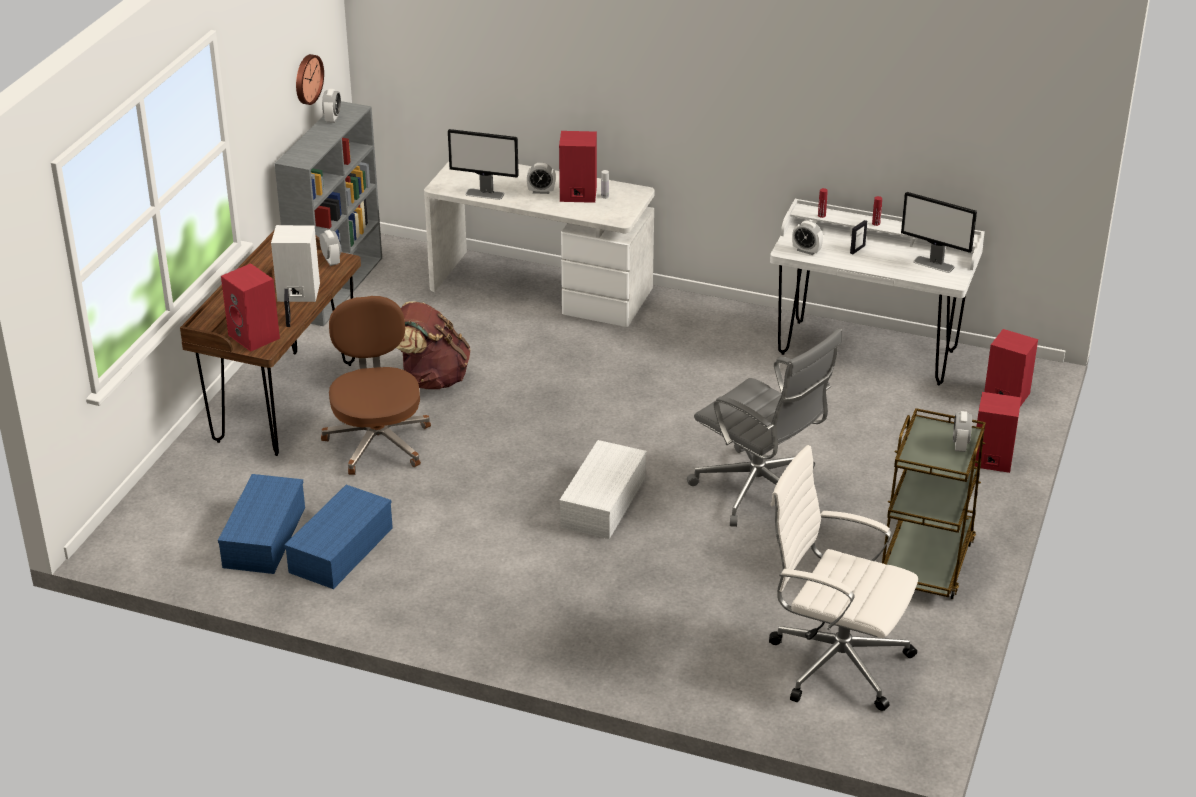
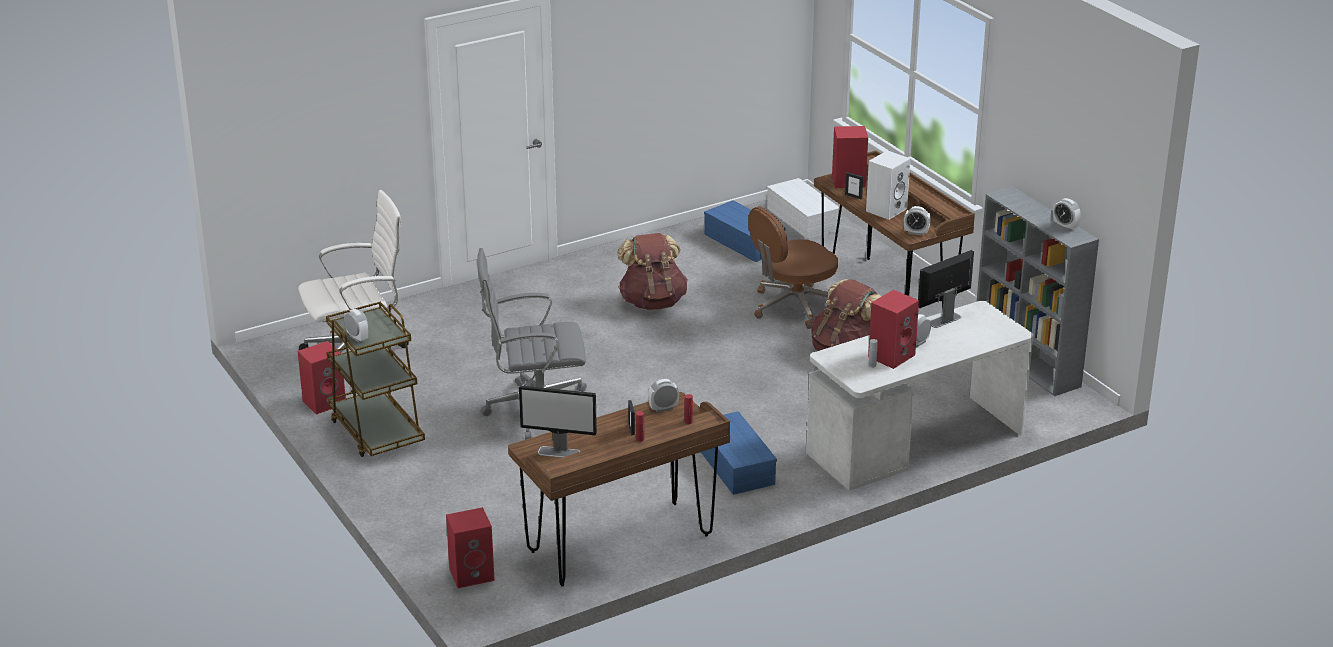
camera: 130 degrees right, 5 degrees down
blue storage box [284,485,393,589] -> blue storage box moved to [701,411,777,495]
wall clock [296,54,324,105] -> none
brown office chair [321,296,431,475] -> brown office chair turned 120 degrees clockwise [748,206,838,329]
white storage box [559,440,647,539] -> white storage box moved to [767,178,840,239]
white desk [770,199,985,385] -> brown desk [508,392,730,587]
monitor [901,192,977,273] -> monitor turned 150 degrees counterclockwise [519,385,597,458]
red speaker [975,392,1021,473] -> red speaker moved to [298,341,346,415]
none -> brown backpack [618,233,688,310]

